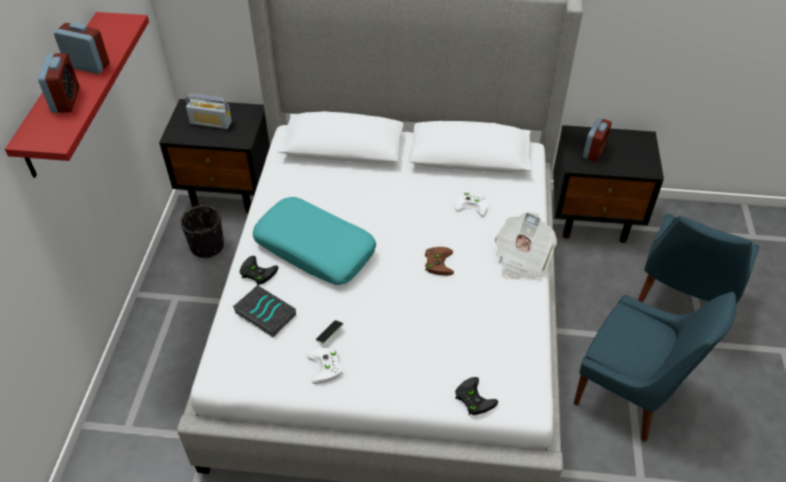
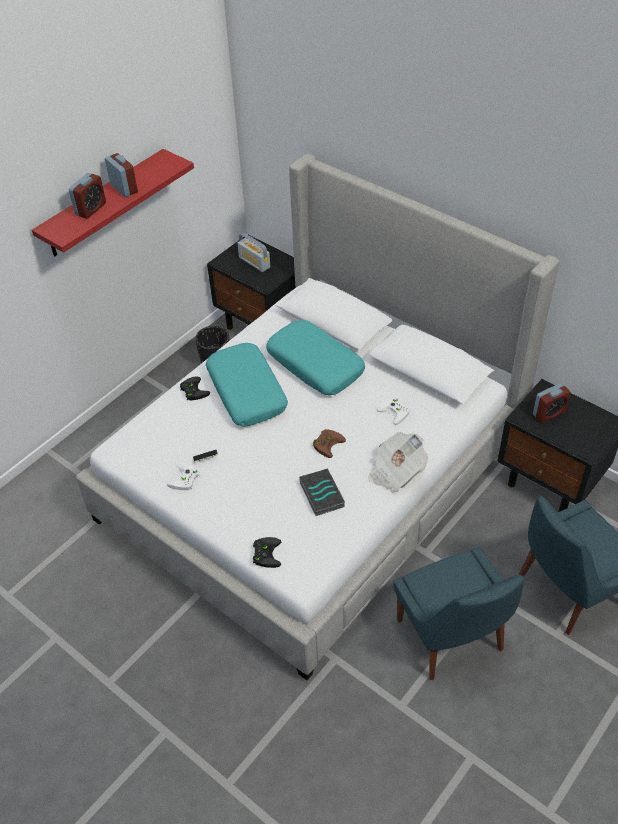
camera: 35 degrees right, 0 degrees up
book [233,285,296,337] -> book moved to [299,469,345,516]
none -> turquoise pillow [266,320,365,395]

